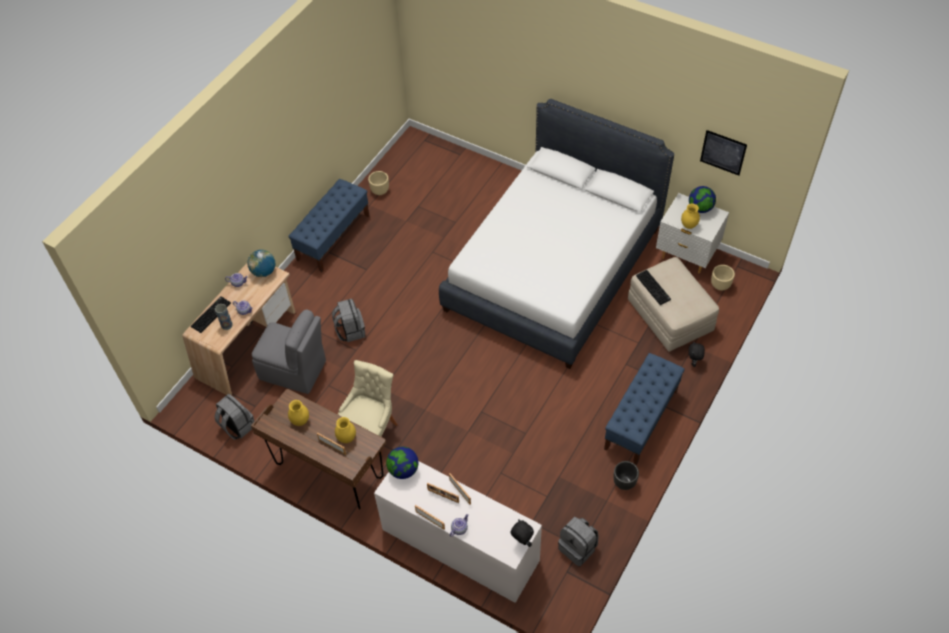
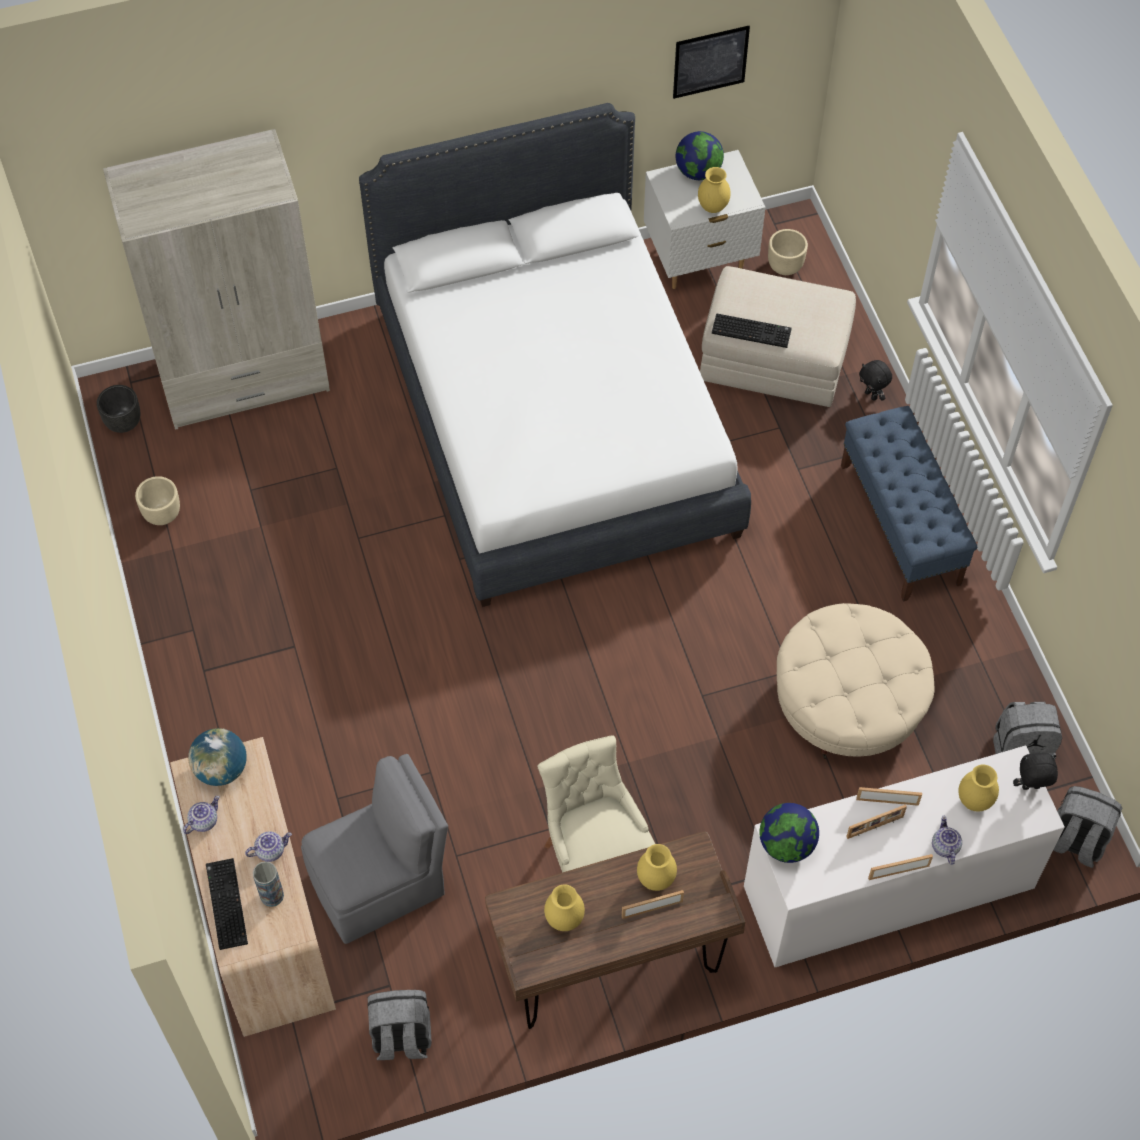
camera: 50 degrees left, 5 degrees up
blue bench [288,179,369,272] -> none
grey backpack [332,299,365,342] -> grey backpack moved to [1053,786,1122,868]
black planter [613,461,639,490] -> black planter moved to [97,385,141,433]
none -> beige wardrobe [103,129,330,430]
none -> beige ottoman [777,603,935,759]
none -> yellow vase [959,764,999,811]

